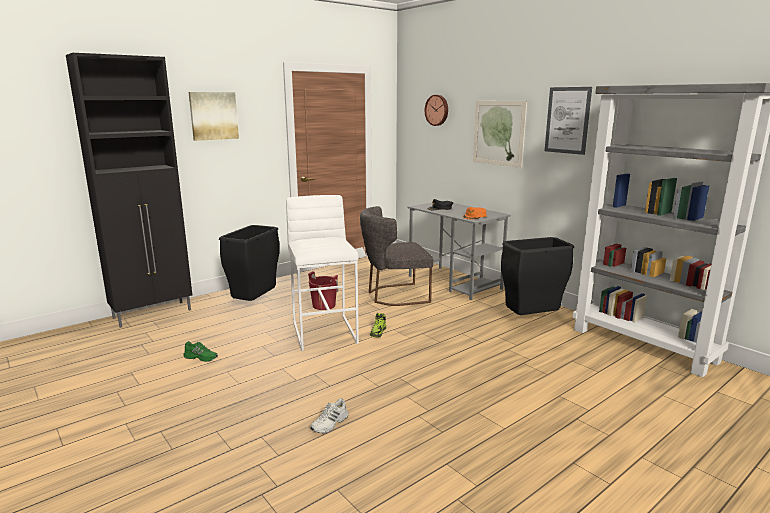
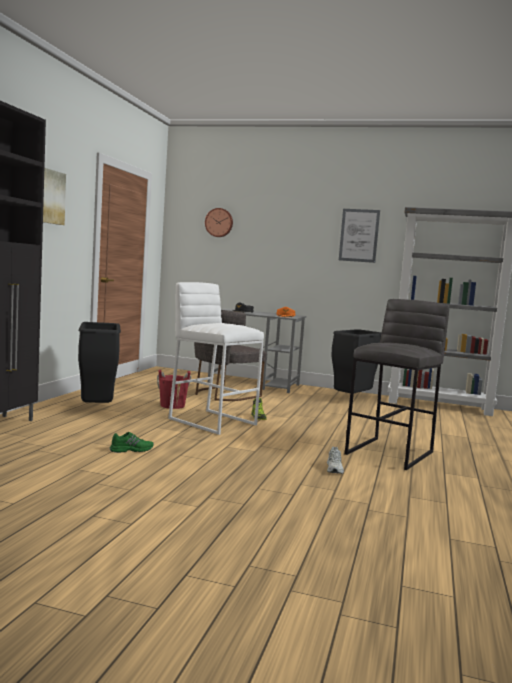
camera: 35 degrees left, 10 degrees down
picture [473,101,527,168] -> none
none -> grey stool [345,299,450,470]

